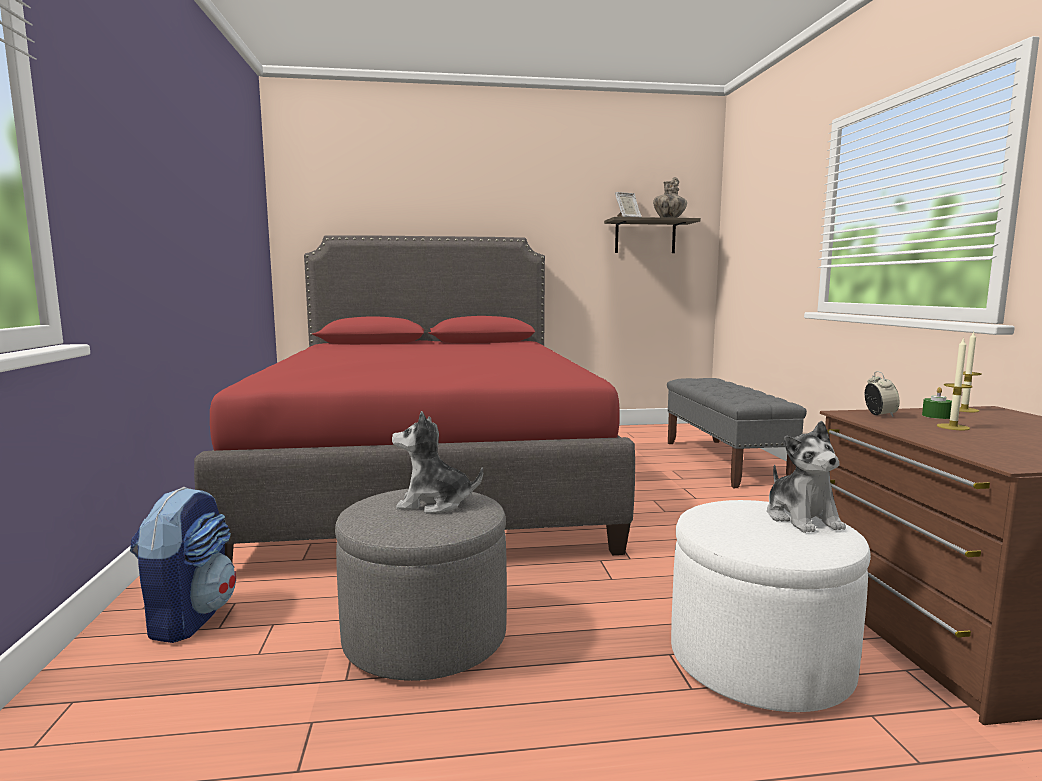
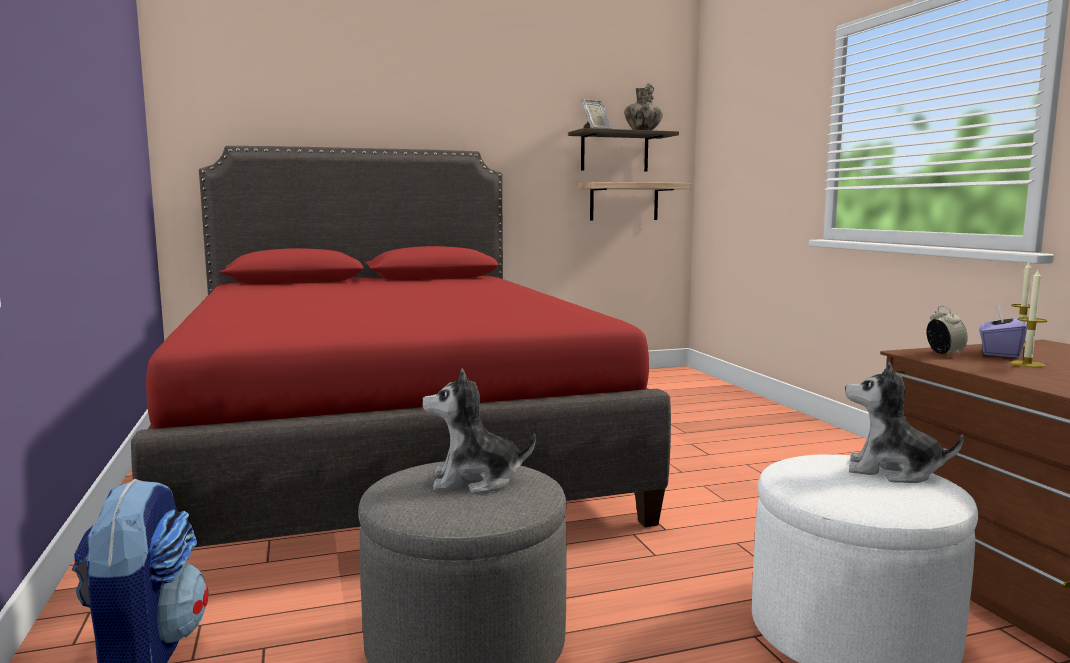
camera: 10 degrees left, 0 degrees up
grey bench [667,378,807,488] -> none
plush toy [767,421,846,533] -> plush toy turned 135 degrees clockwise [845,362,964,483]
green candle [922,387,952,419] -> purple tissue box [979,304,1028,358]
none -> shelf [578,182,691,220]

